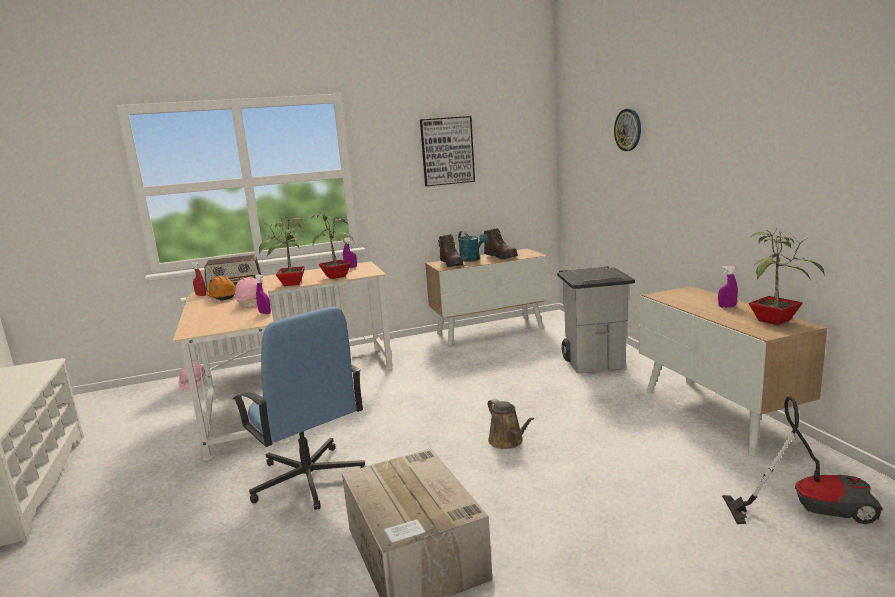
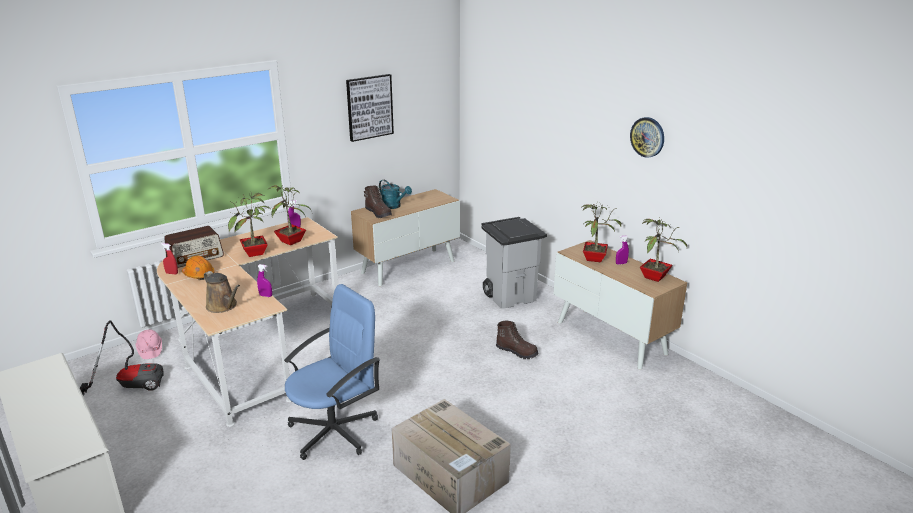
camera: 20 degrees left, 10 degrees up
blue office chair [233,307,367,510] -> blue office chair turned 75 degrees counterclockwise [284,284,381,460]
pink hard hat [234,277,266,308] -> none
brown boot [484,228,518,260] -> brown boot moved to [496,321,539,359]
brown watering can [488,398,534,449] -> brown watering can moved to [204,271,240,313]
wall clock [614,109,641,151] -> wall clock moved to [630,117,664,158]
vacuum cleaner [722,396,883,524] -> vacuum cleaner moved to [80,320,164,396]
none -> potted plant [581,204,621,262]

